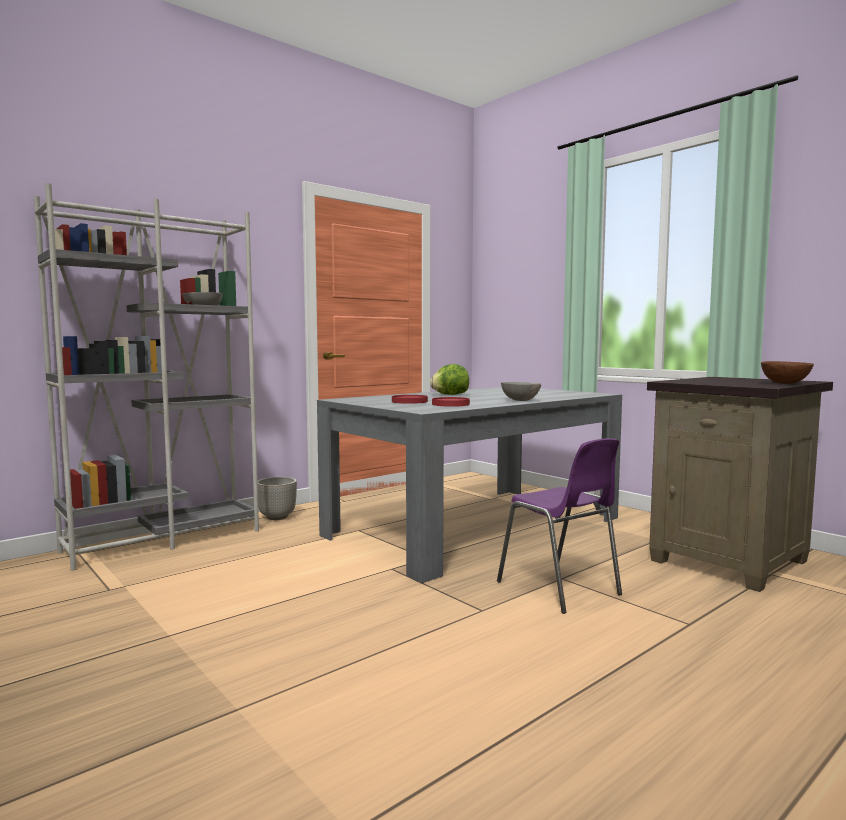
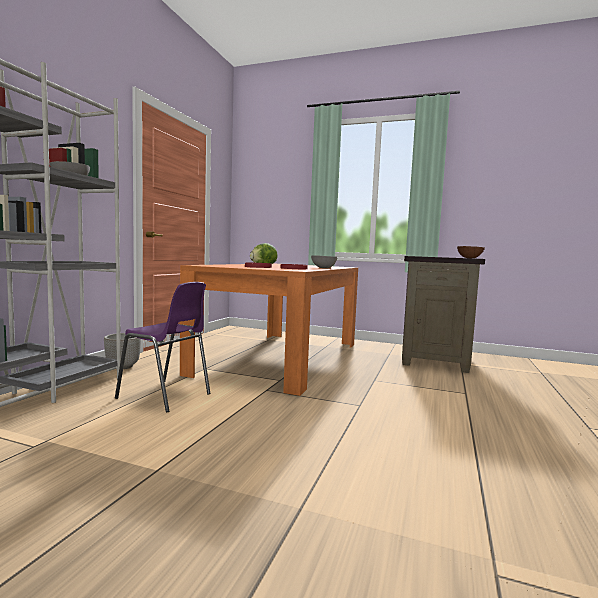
camera: 30 degrees left, 0 degrees up
grey dining table [317,387,622,583] -> orange dining table [180,264,358,396]
purple chair [497,438,622,614] -> purple chair moved to [115,282,210,413]

